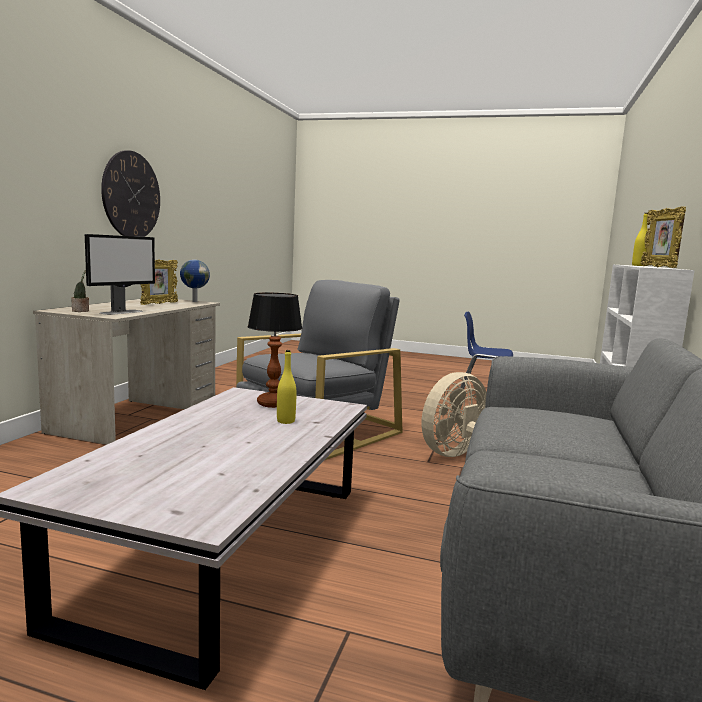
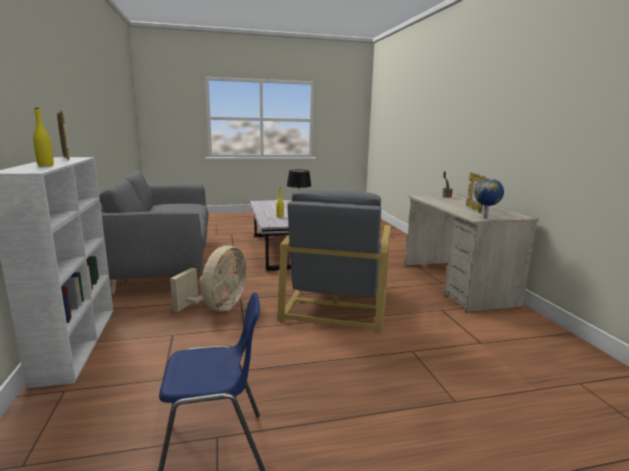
camera: 150 degrees right, 5 degrees up
monitor [85,234,155,315] -> none
wall clock [101,150,160,237] -> none

